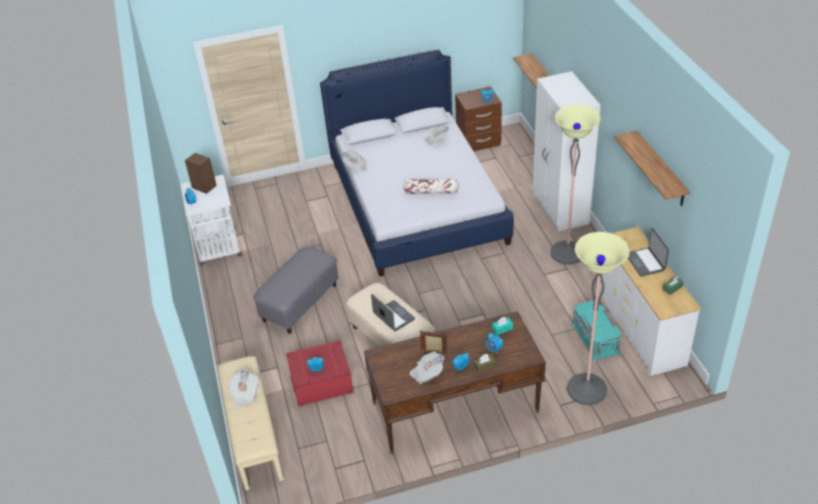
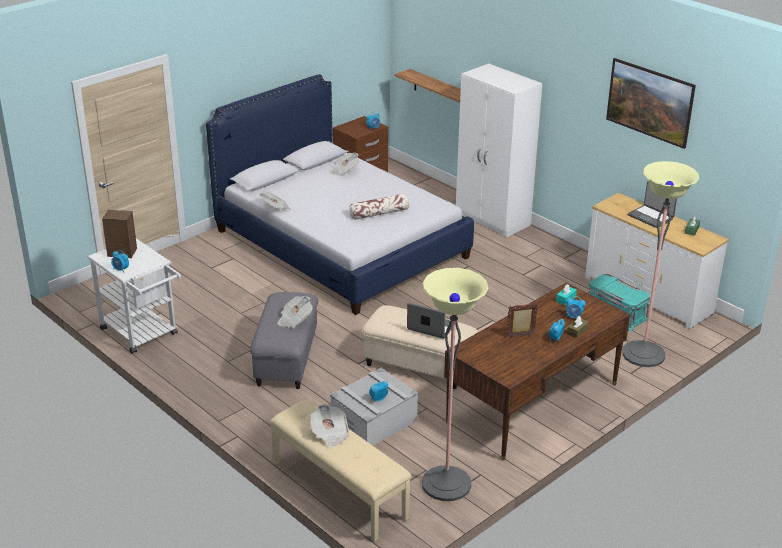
camera: 30 degrees left, 10 degrees down
red storage box [286,340,354,407] -> grey storage box [330,368,418,446]
newspaper [410,351,444,384] -> newspaper moved to [277,296,313,328]
floor lamp [550,105,601,265] -> floor lamp moved to [422,268,488,501]
shelf [614,131,690,206] -> picture [606,58,696,149]

